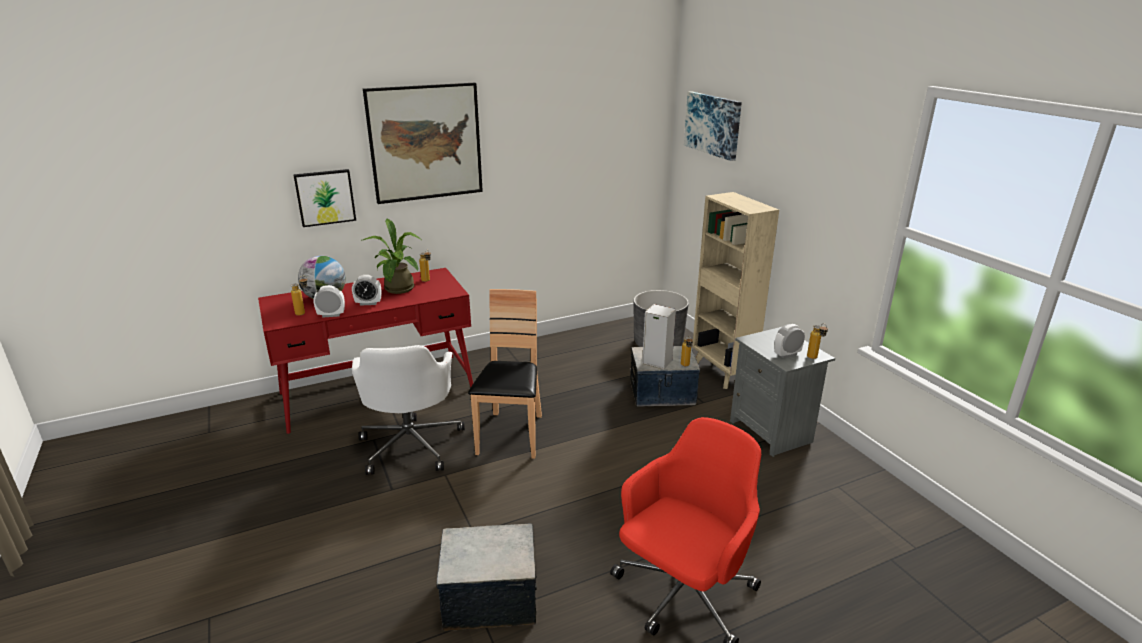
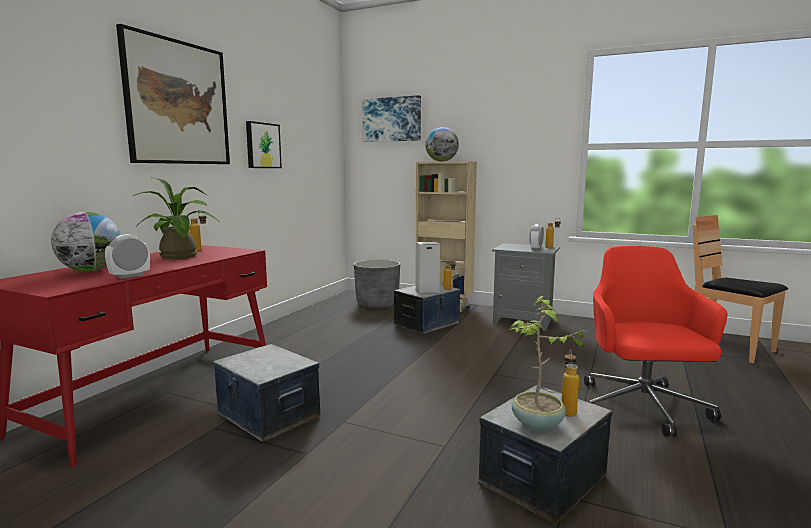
camera: 40 degrees left, 15 degrees down
bottle [291,276,307,316] -> bottle moved to [561,350,579,417]
picture [293,169,356,227] -> picture moved to [246,121,282,168]
alarm clock [352,275,381,306] -> none
white office chair [352,345,465,475] -> storage box [213,344,320,442]
brown chair [468,289,542,459] -> brown chair moved to [693,215,788,363]
none -> globe [425,127,459,162]
none -> potted plant [509,296,585,432]

